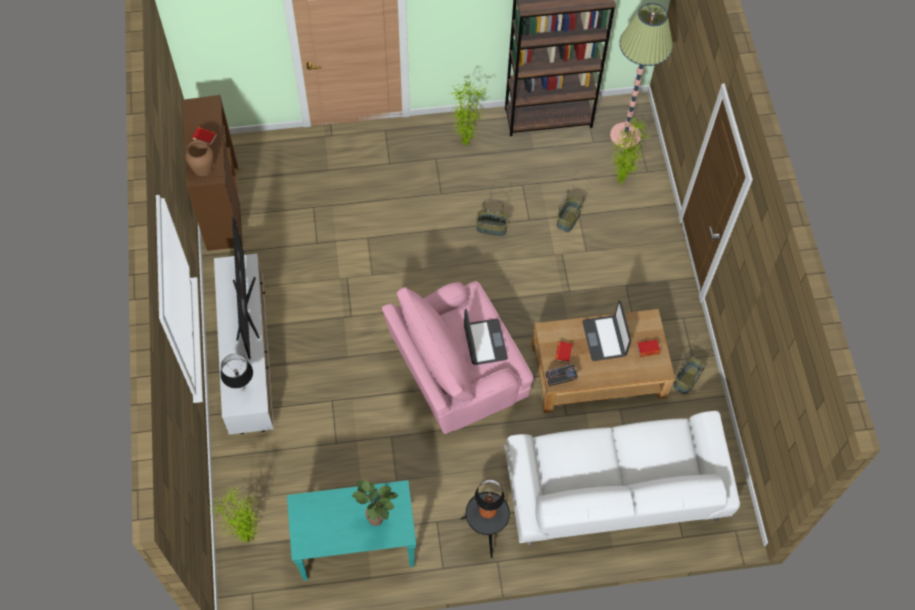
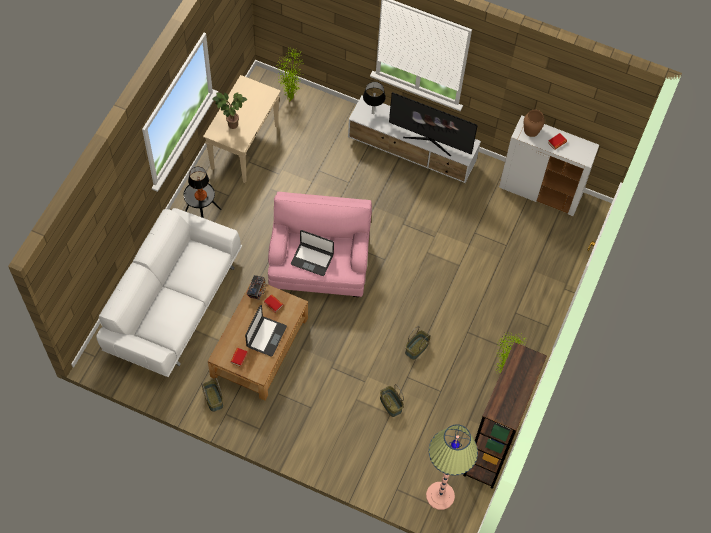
camera: 120 degrees right, 0 degrees up
brown cabinet [183,95,243,251] -> white cabinet [499,115,599,216]
turquoise console table [287,480,416,581] -> beige console table [203,75,281,183]
laptop [582,300,631,361] -> laptop turned 90 degrees clockwise [245,305,287,357]
potted plant [609,118,650,185] -> none

